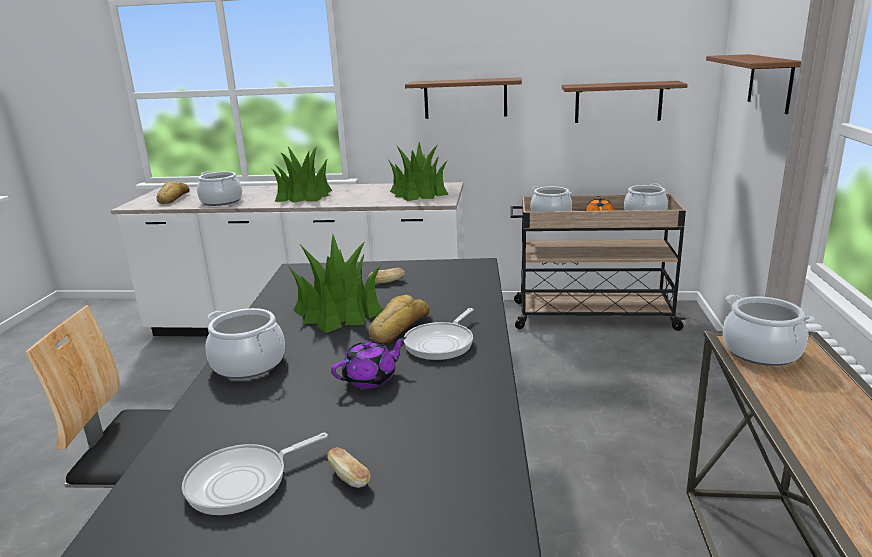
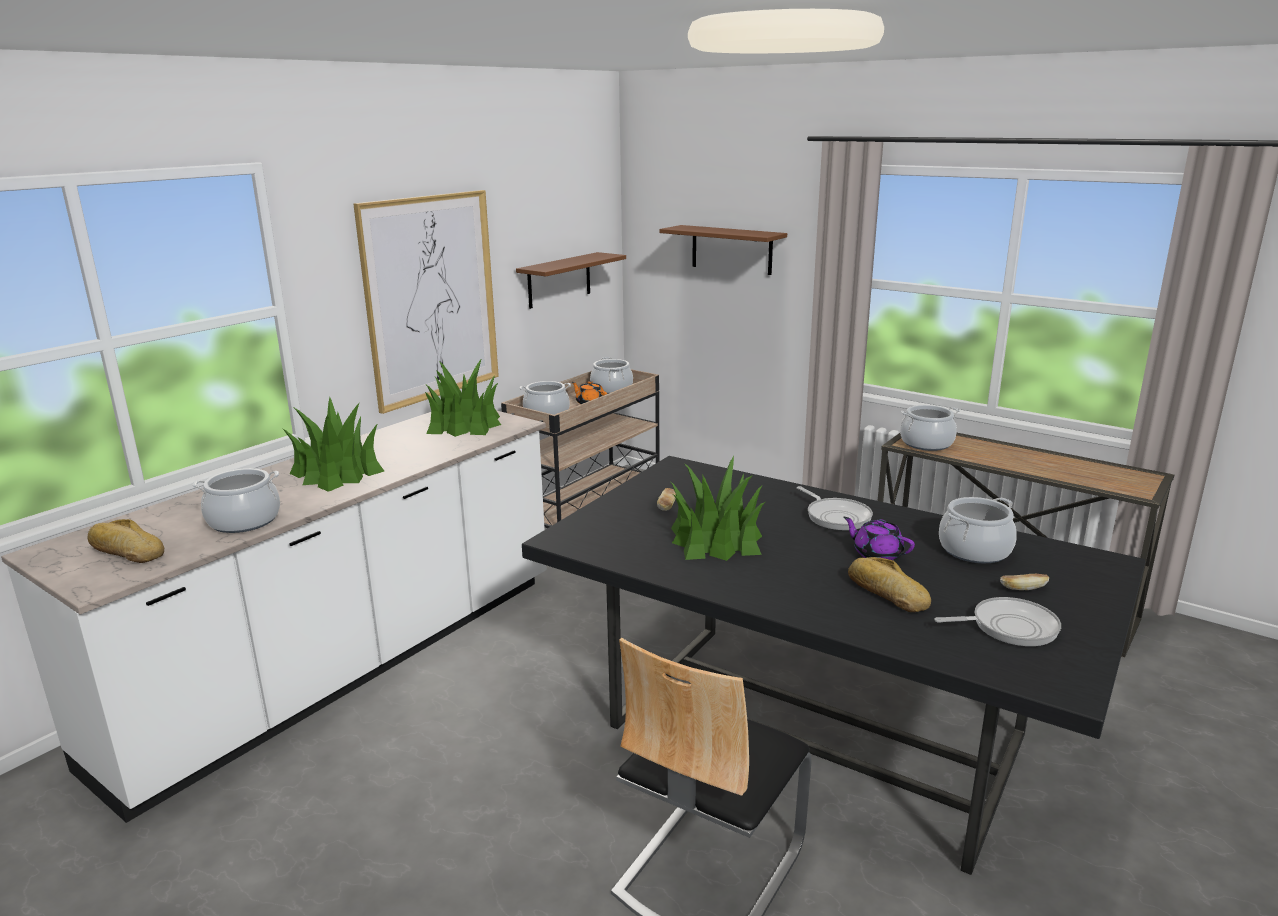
camera: 60 degrees left, 0 degrees up
frying pan [182,433,328,515] -> frying pan turned 90 degrees counterclockwise [934,597,1061,647]
cooking pot [205,308,285,379] -> cooking pot moved to [939,497,1017,563]
purple teapot [331,337,406,389] -> purple teapot turned 45 degrees counterclockwise [843,517,915,560]
bread [369,295,429,343] -> bread moved to [848,557,931,612]
brown shelf [405,77,522,119] -> picture [353,190,499,414]

